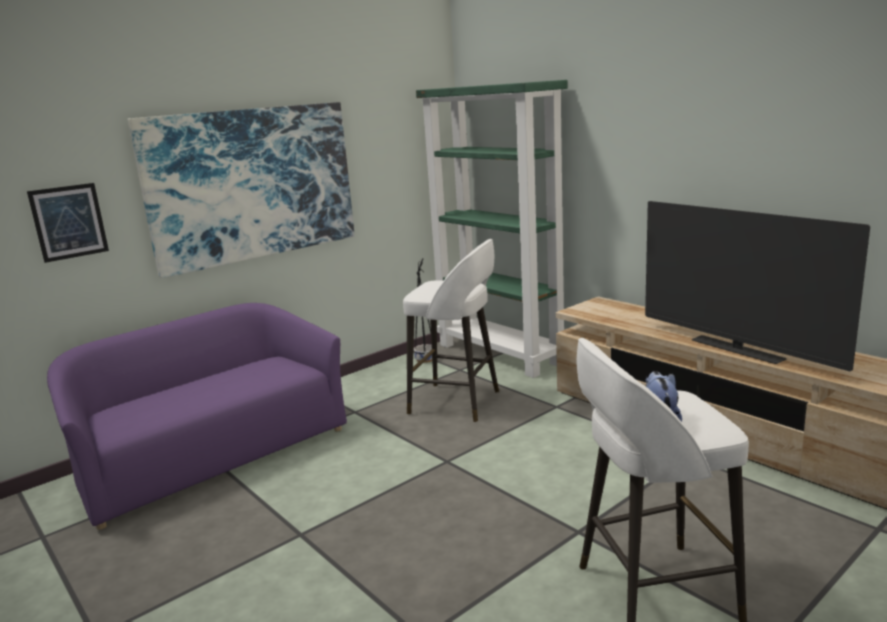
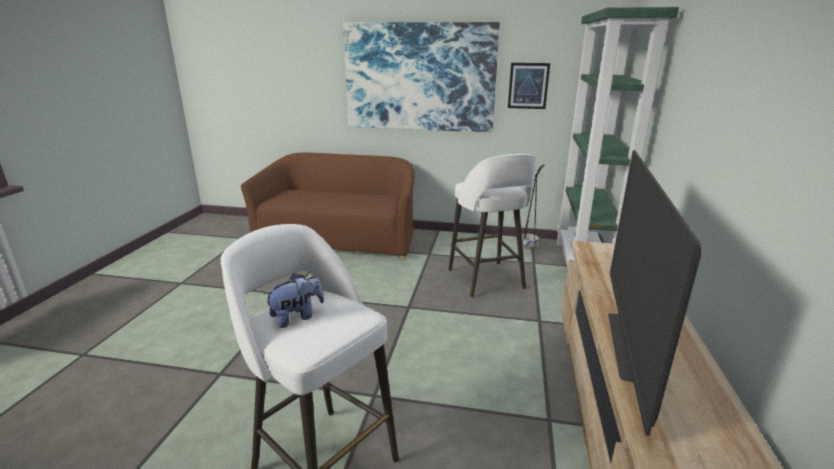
camera: 50 degrees right, 5 degrees up
picture [27,183,109,263] -> picture moved to [508,63,550,109]
purple sofa [47,303,347,530] -> brown sofa [241,152,414,259]

